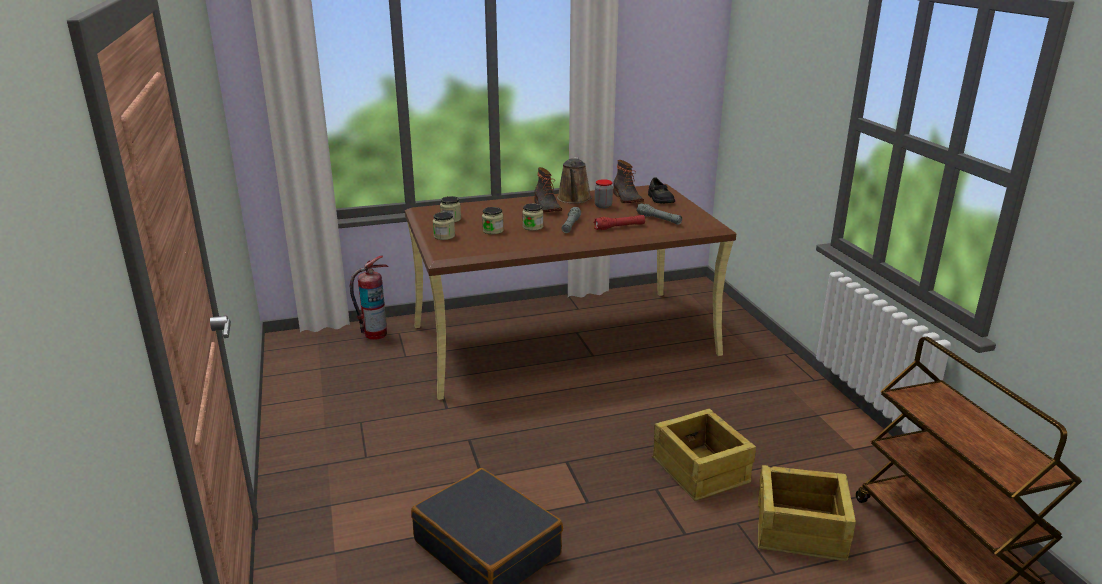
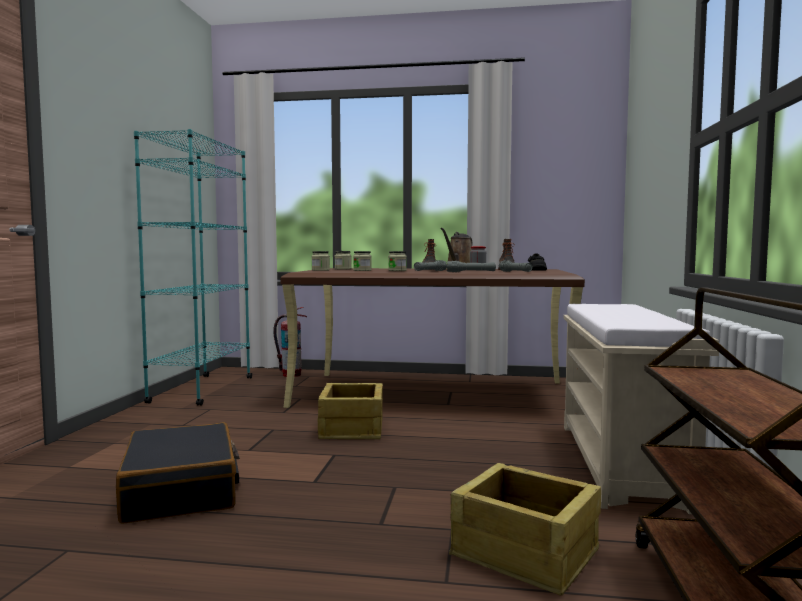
camera: 25 degrees right, 20 degrees down
red flashlight [593,215,645,230] -> grey flashlight [446,261,496,272]
crate [652,409,756,501] -> crate moved to [318,383,383,439]
none -> turquoise bookcase [134,129,252,406]
none -> beige bench [563,304,719,514]

